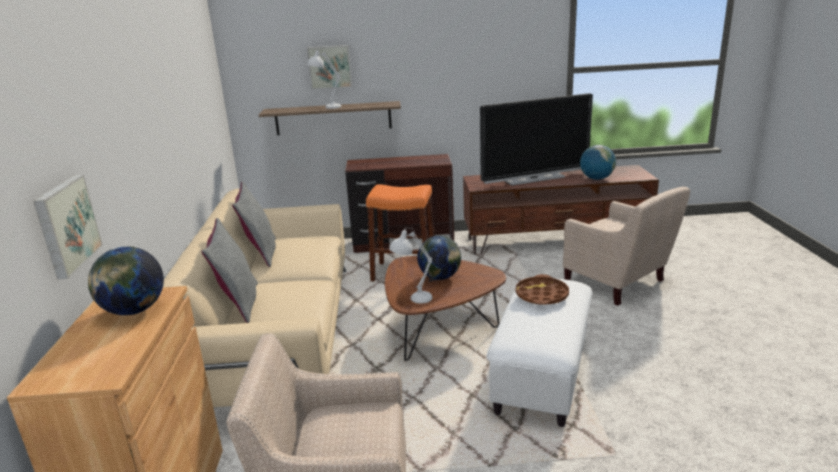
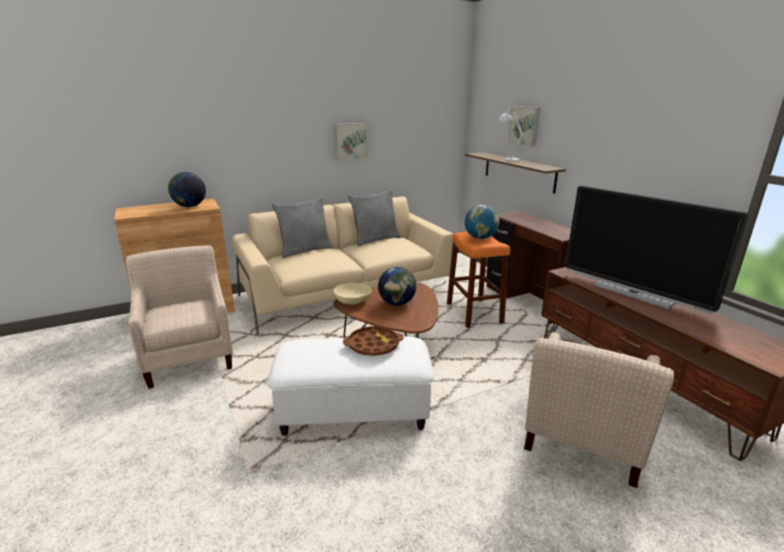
camera: 65 degrees right, 0 degrees up
picture [33,174,103,280] -> picture moved to [333,123,368,160]
white table lamp [389,228,432,304] -> beige bowl [334,283,371,305]
globe [580,145,616,180] -> globe moved to [465,205,499,239]

